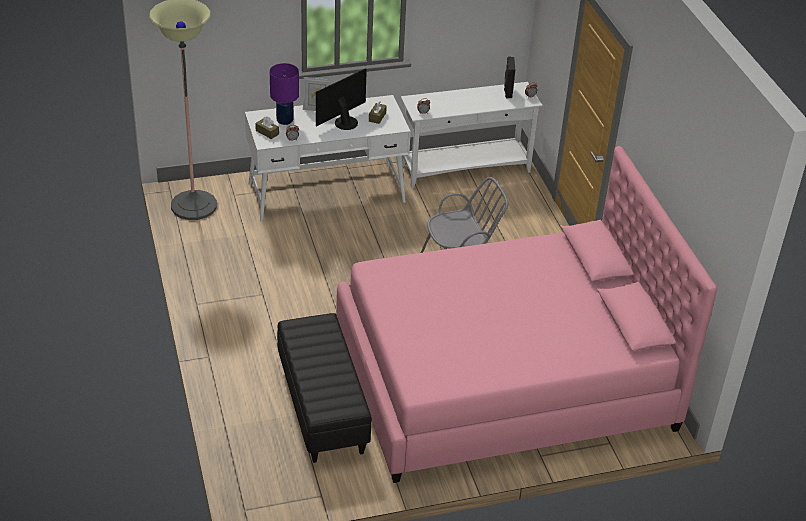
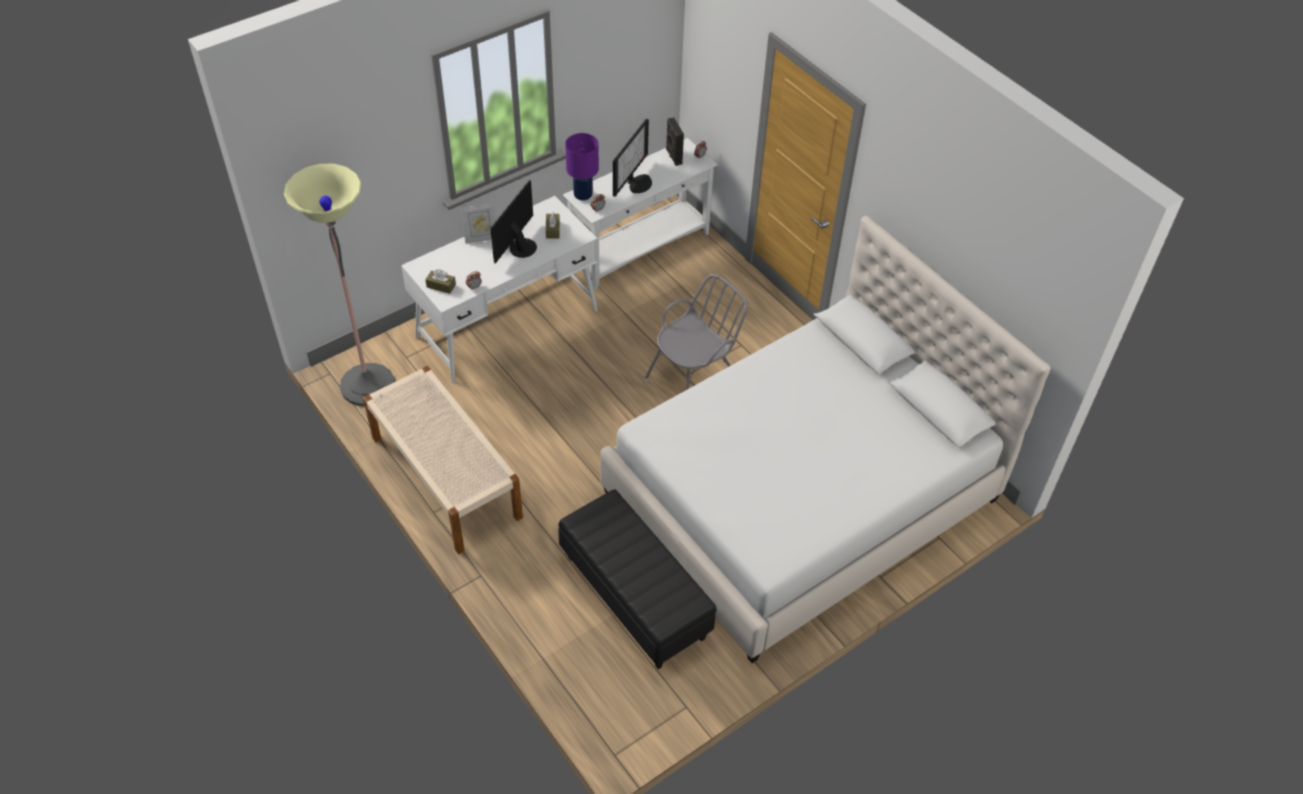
camera: 20 degrees left, 10 degrees up
purple table lamp [270,63,299,125] -> purple table lamp moved to [565,133,599,200]
pink bed [336,146,717,483] -> white bed [600,216,1051,663]
none -> beige bench [363,365,523,554]
none -> monitor [613,119,652,197]

